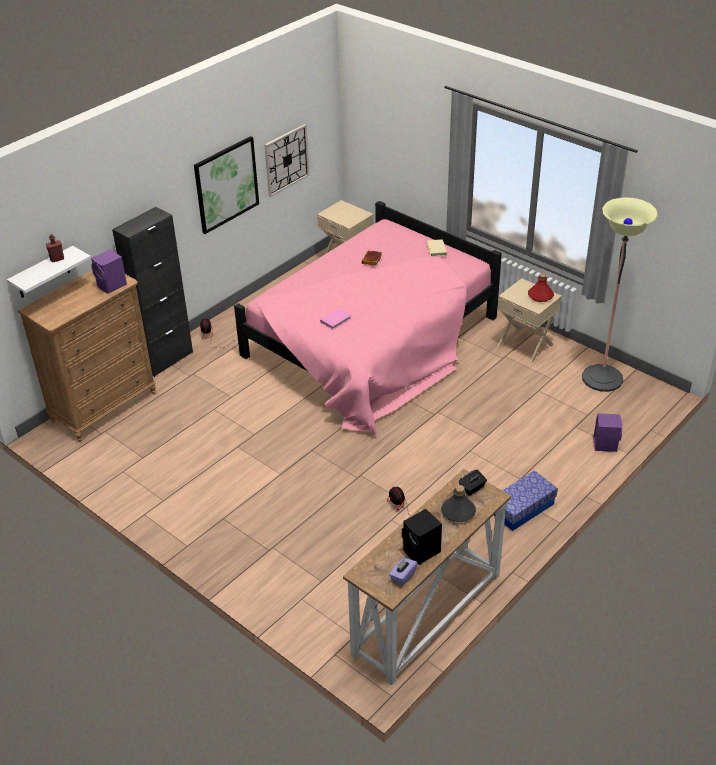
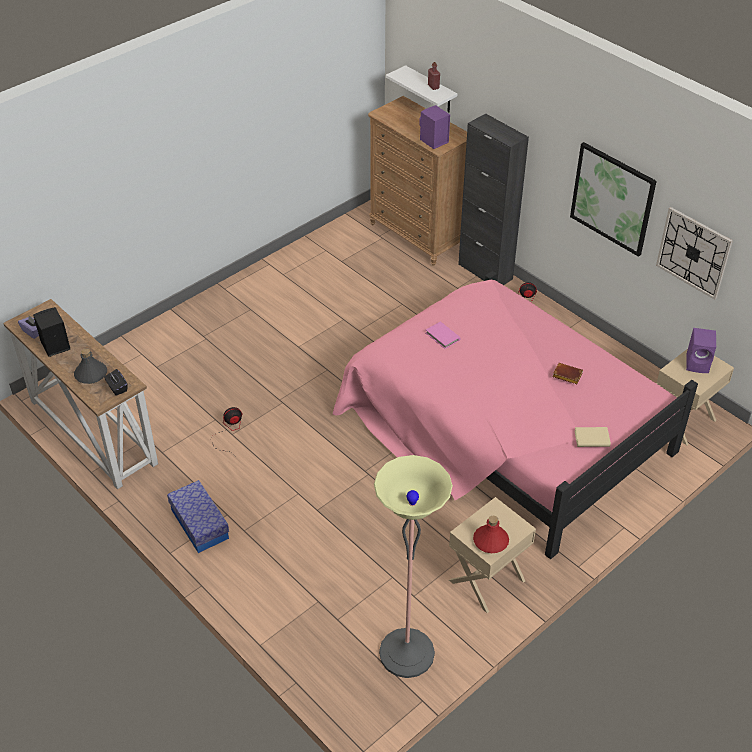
camera: 95 degrees right, 5 degrees up
purple speaker [593,413,622,452] -> purple speaker moved to [686,328,716,373]

